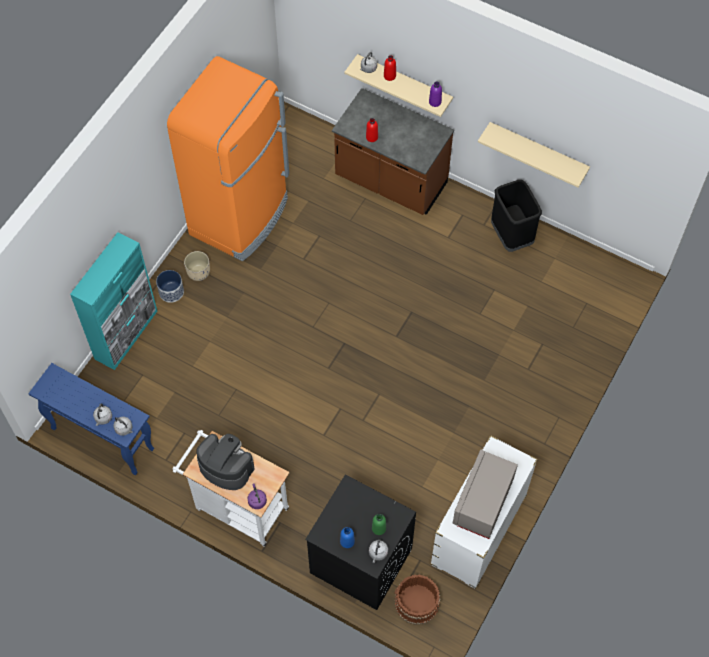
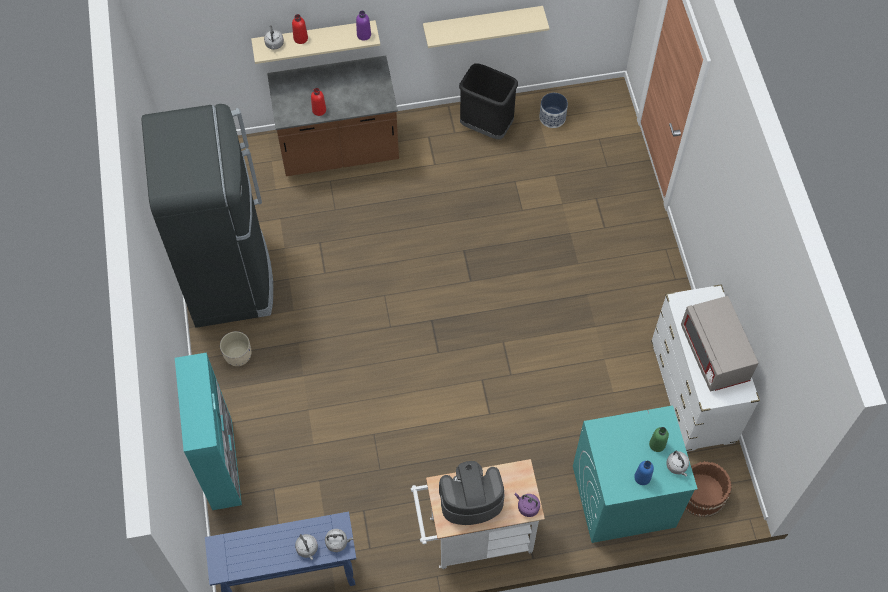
camera: 40 degrees left, 0 degrees up
planter [156,270,184,303] -> planter moved to [539,93,568,128]
orange fridge [167,56,289,261] -> black fridge [142,104,273,328]
black washing machine [305,474,416,610] -> turquoise washing machine [573,405,698,543]

